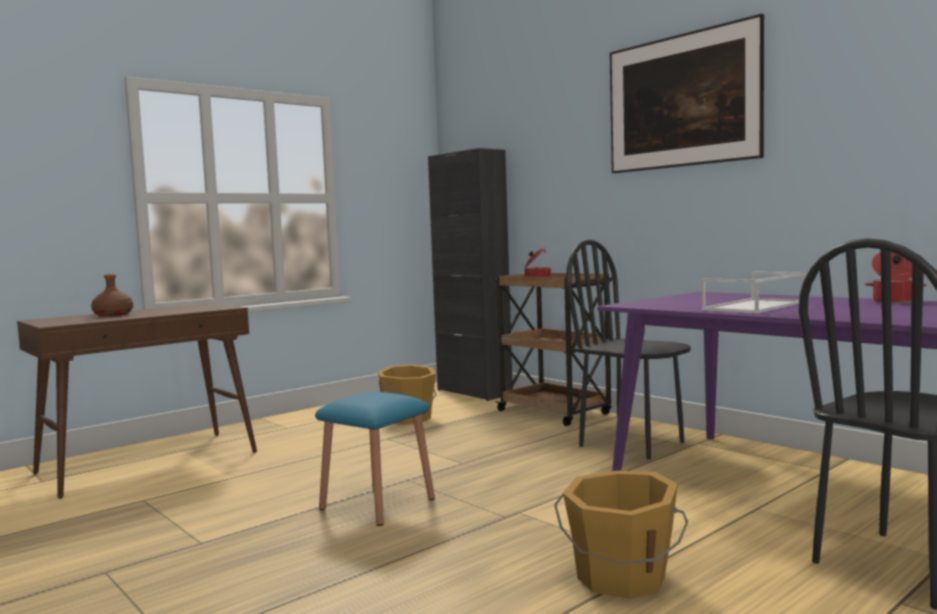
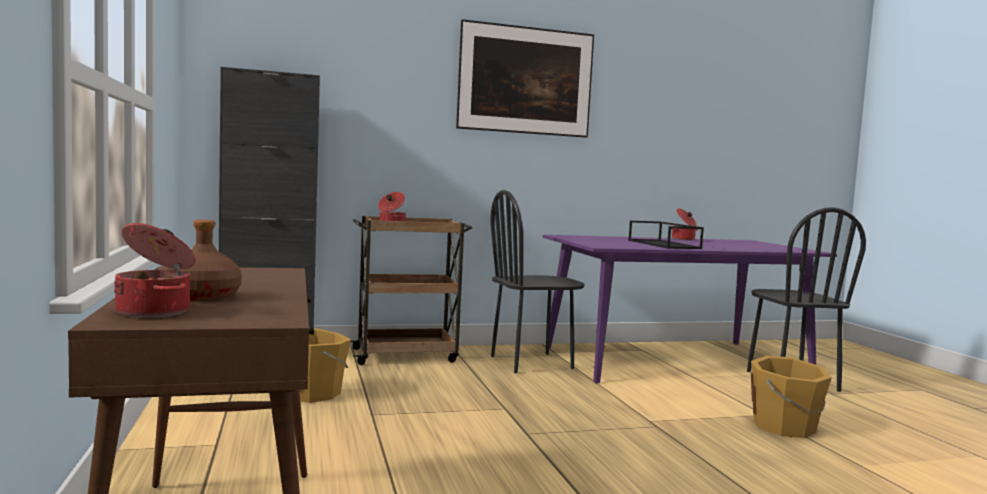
camera: 65 degrees left, 0 degrees up
blue stool [315,392,435,526] -> none
white tray [701,272,805,313] -> black tray [628,221,704,249]
none -> cooking pot [114,223,195,318]

